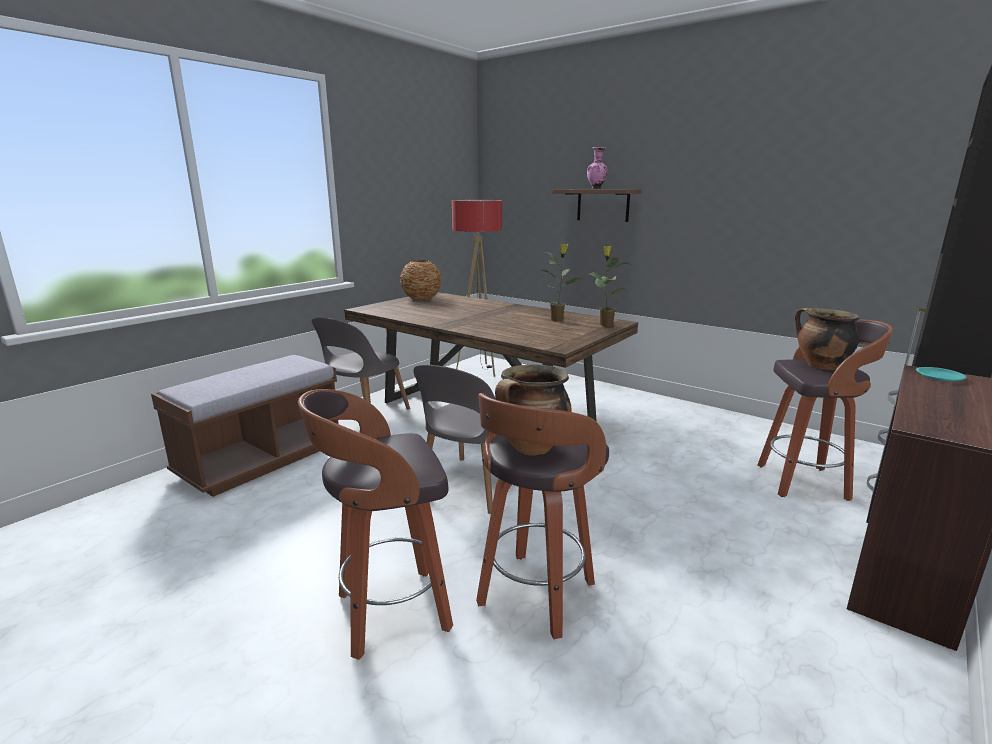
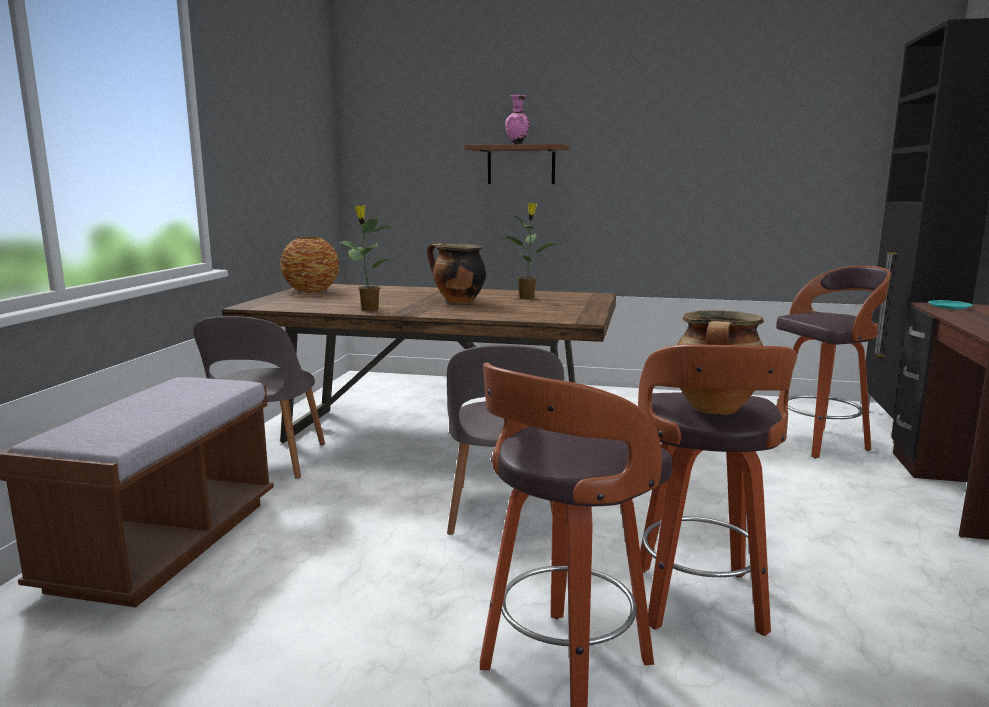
camera: 25 degrees left, 5 degrees down
floor lamp [452,200,502,377] -> none
potted plant [589,246,632,327] -> potted plant moved to [339,205,394,311]
cooking pot [795,308,860,370] -> cooking pot moved to [427,243,486,303]

